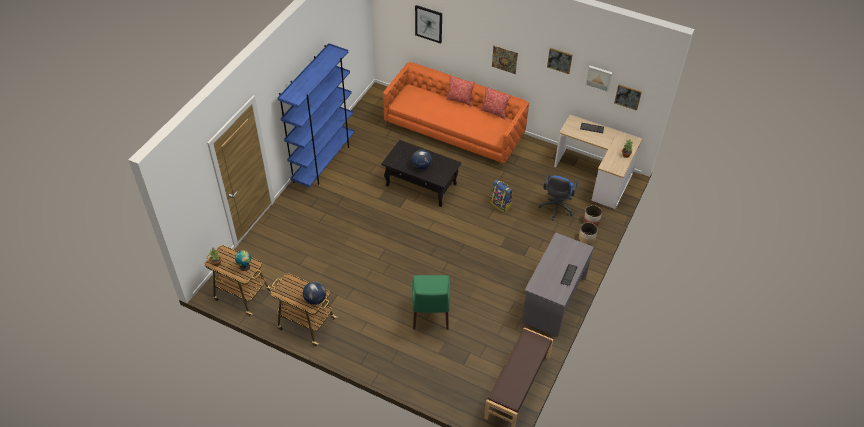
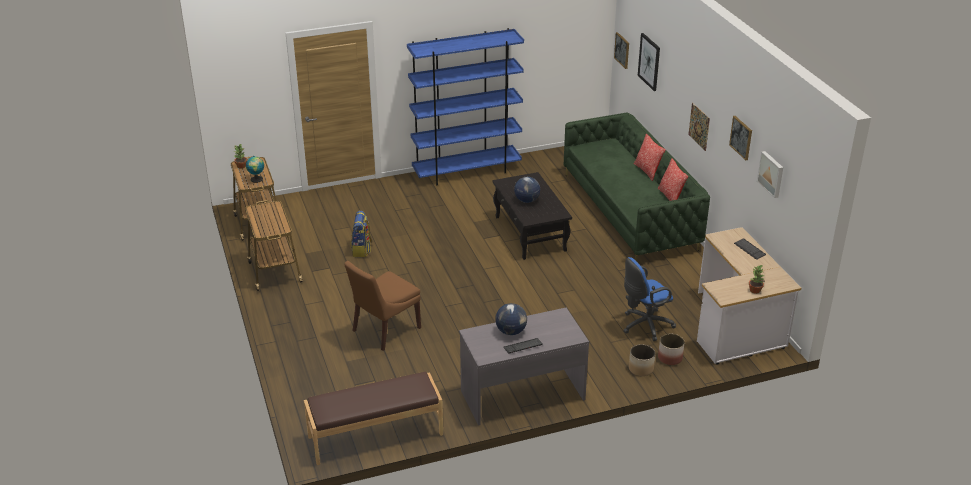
camera: 45 degrees right, 15 degrees down
globe [303,281,326,305] -> globe moved to [495,303,527,335]
orange sofa [383,62,529,168] -> green sofa [563,113,710,262]
green chair [412,275,450,330] -> brown chair [344,261,421,351]
backpack [490,179,513,213] -> backpack moved to [351,211,372,257]
picture [614,84,642,111] -> picture moved to [614,32,629,69]

